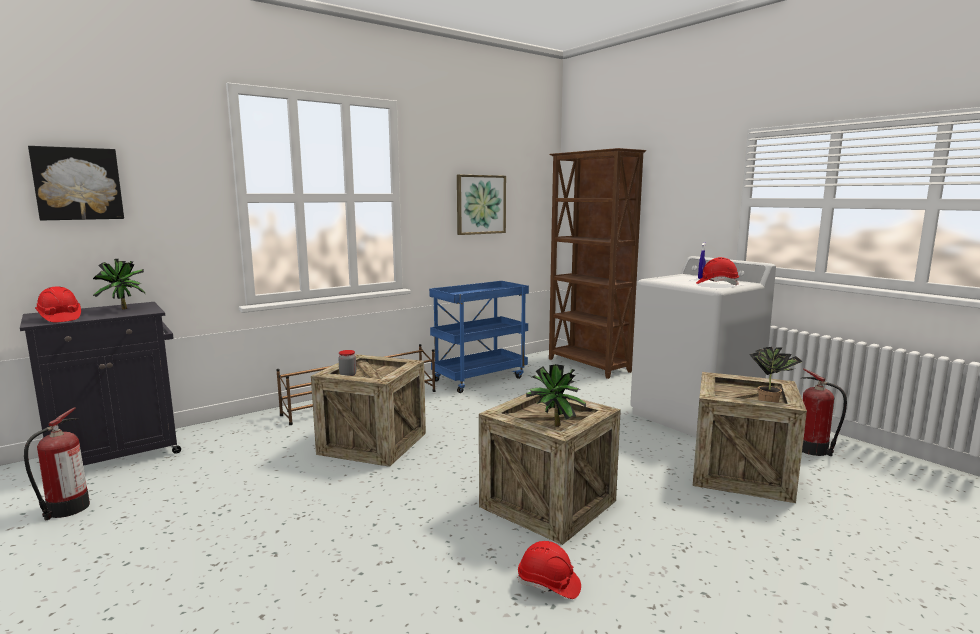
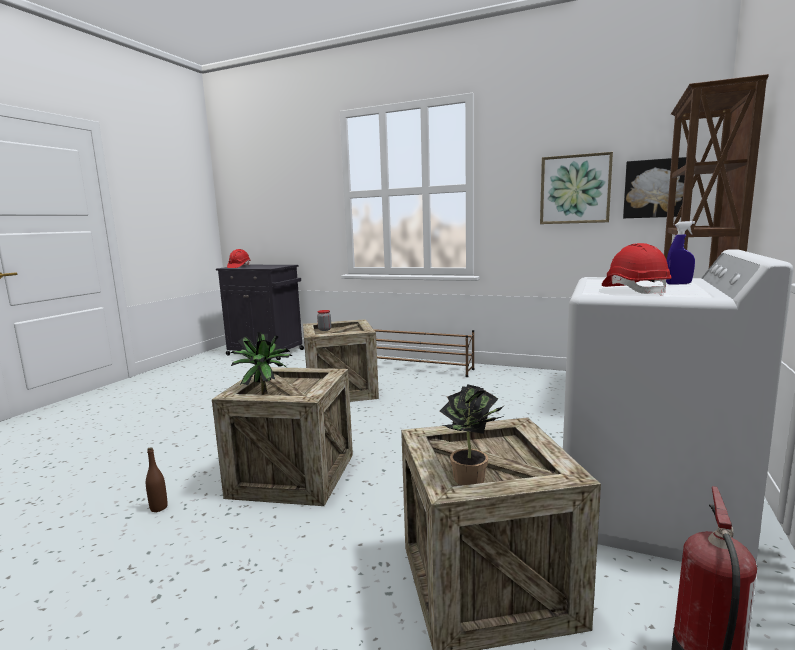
camera: 60 degrees right, 0 degrees up
fire extinguisher [24,407,90,520] -> none
picture [28,146,124,220] -> picture moved to [623,157,686,218]
potted plant [93,259,145,310] -> none
blue cart [429,281,529,393] -> none
red hard hat [517,541,581,599] -> brown bottle [146,447,168,512]

